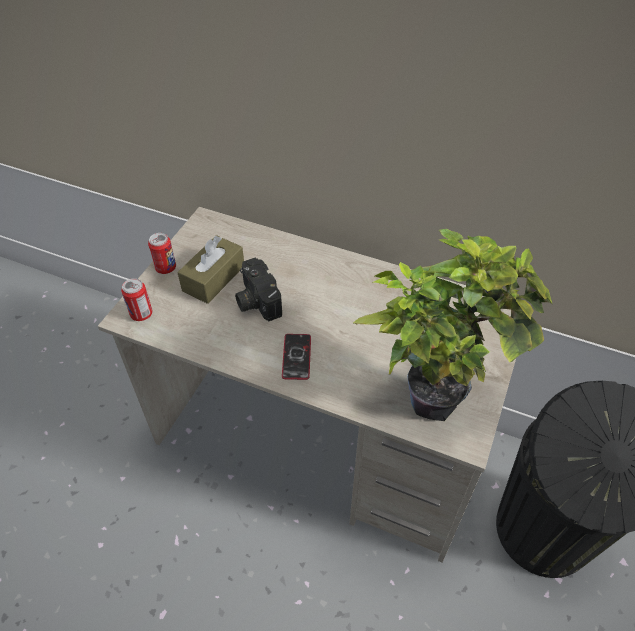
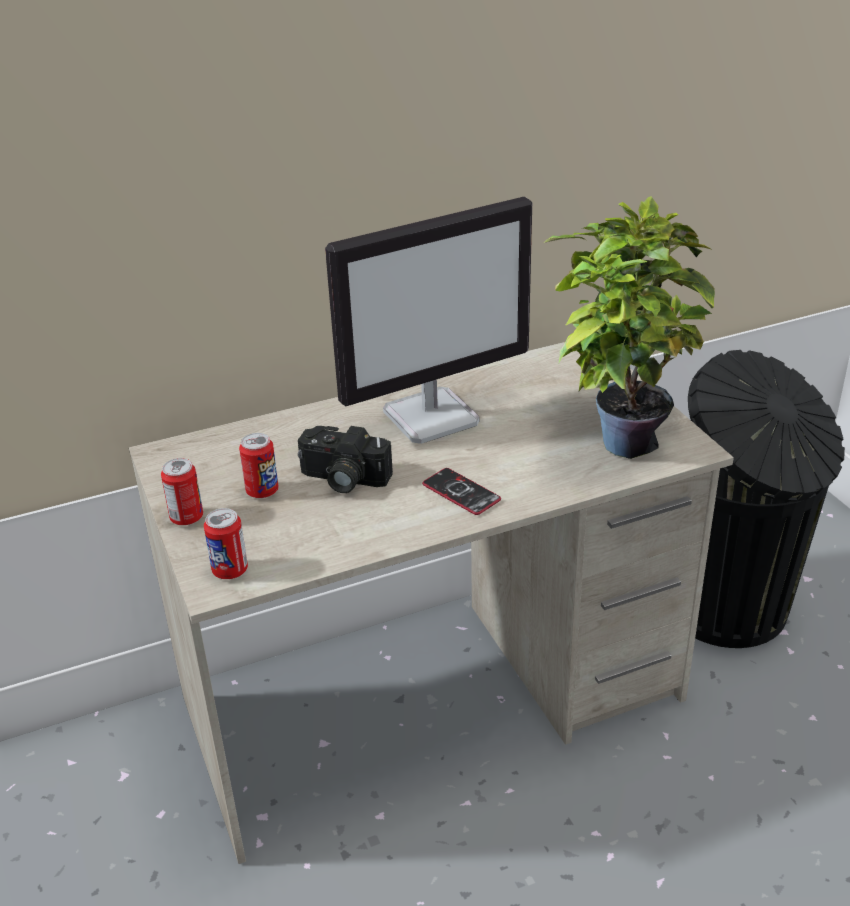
camera: 45 degrees left, 15 degrees down
brown tissue box [177,235,244,304] -> can [239,433,279,498]
none -> monitor [325,197,532,444]

